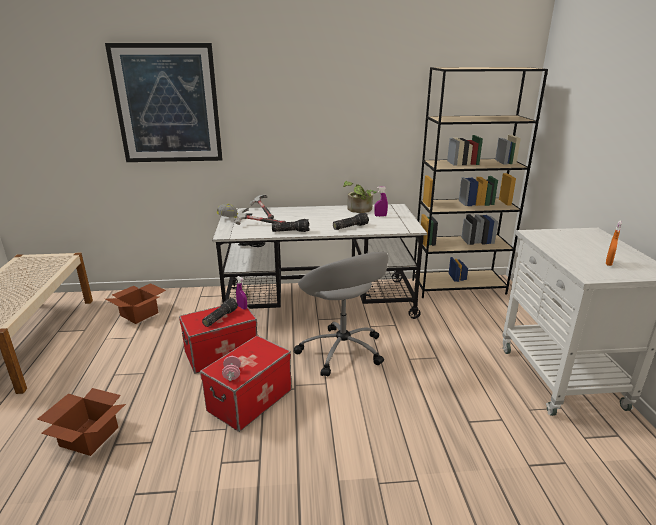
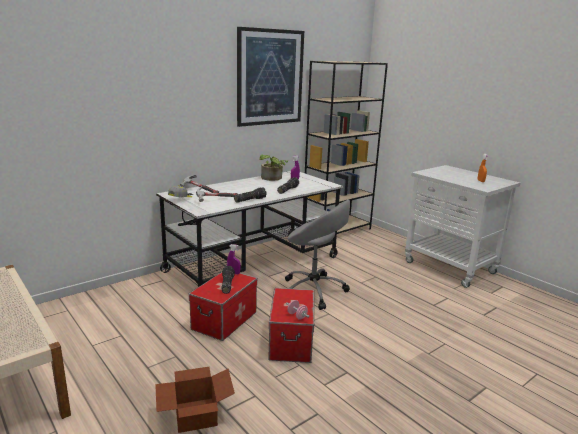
camera: 35 degrees left, 5 degrees down
picture [105,43,223,162] -> picture moved to [237,27,304,127]
cardboard box [105,283,166,324] -> none

